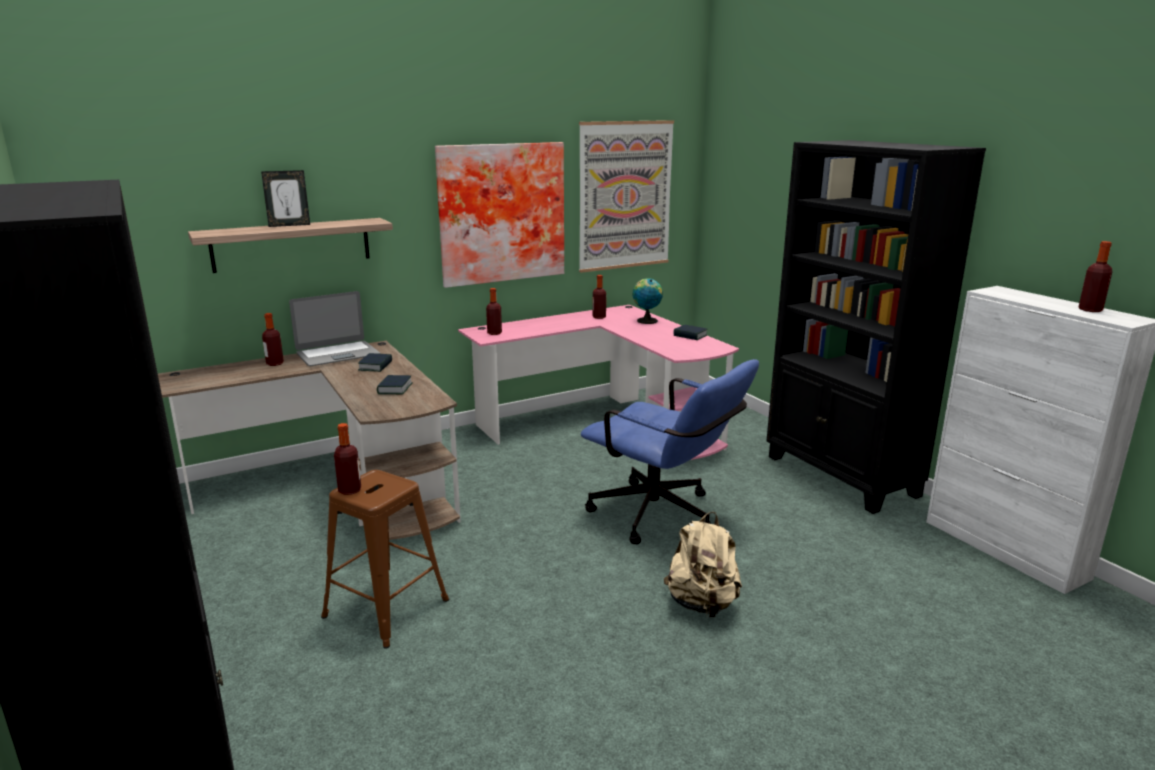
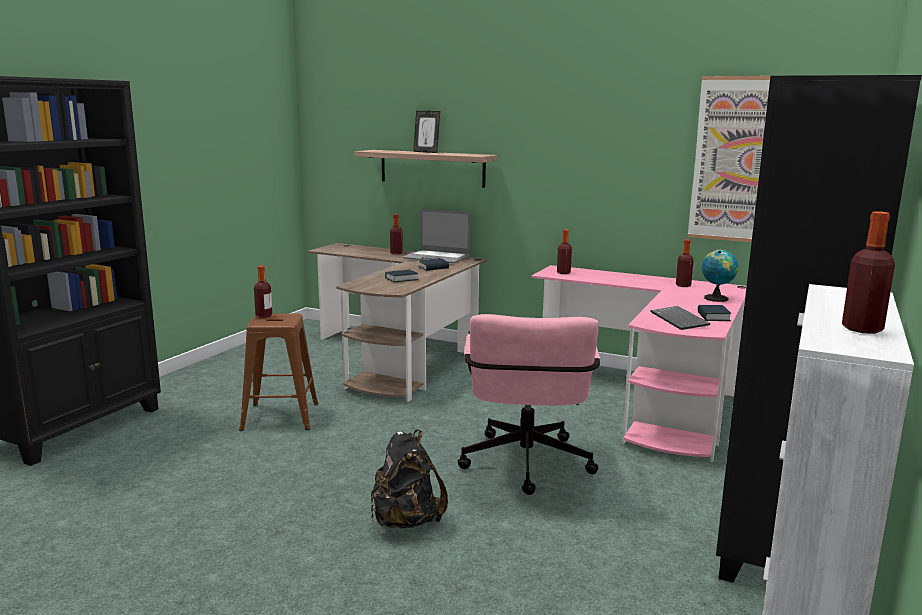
camera: 55 degrees right, 5 degrees down
picture [435,142,564,288] -> none
blue office chair [581,359,759,545] -> pink office chair [457,314,600,495]
beige backpack [664,512,742,617] -> black backpack [371,429,448,529]
none -> keyboard [651,306,710,330]

